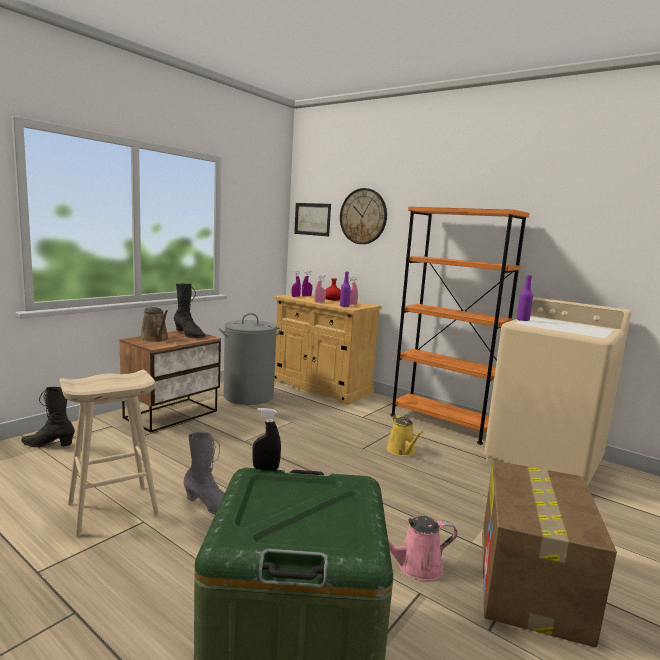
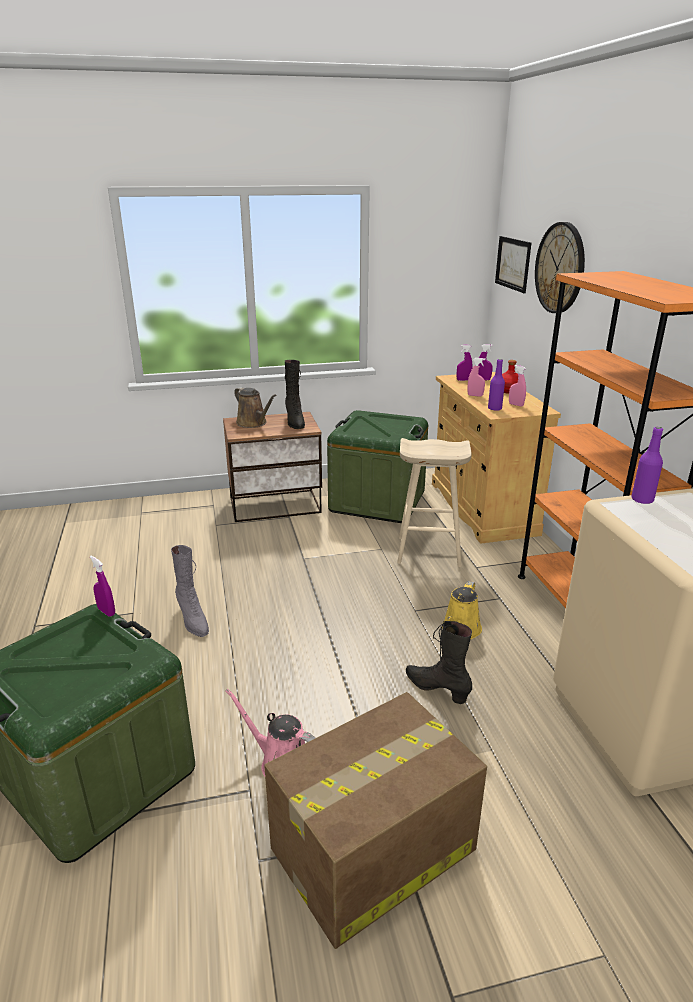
camera: 40 degrees right, 15 degrees up
black boot [21,387,75,447] -> black boot moved to [406,621,472,704]
beige stool [59,370,159,537] -> beige stool moved to [397,438,472,567]
brown watering can [140,307,169,342] -> brown watering can turned 45 degrees counterclockwise [234,387,277,428]
grey laundry basket [218,313,282,405] -> green storage box [327,410,428,523]
black spray bottle [252,408,281,470] -> purple spray bottle [90,556,115,617]

